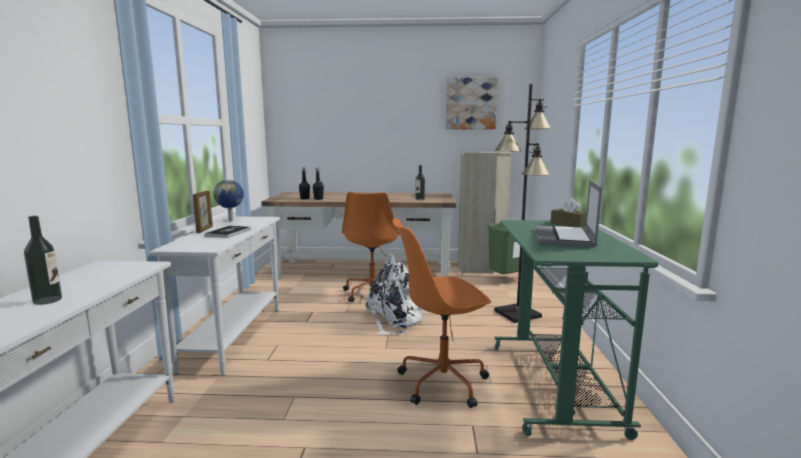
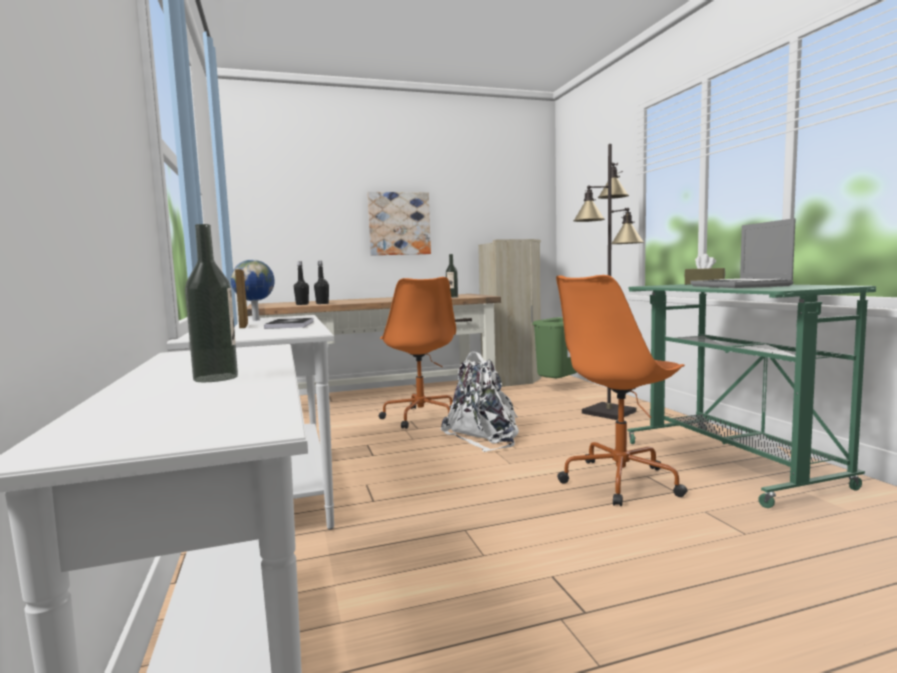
camera: 20 degrees left, 5 degrees down
picture [446,77,498,129] -> picture moved to [367,192,431,255]

